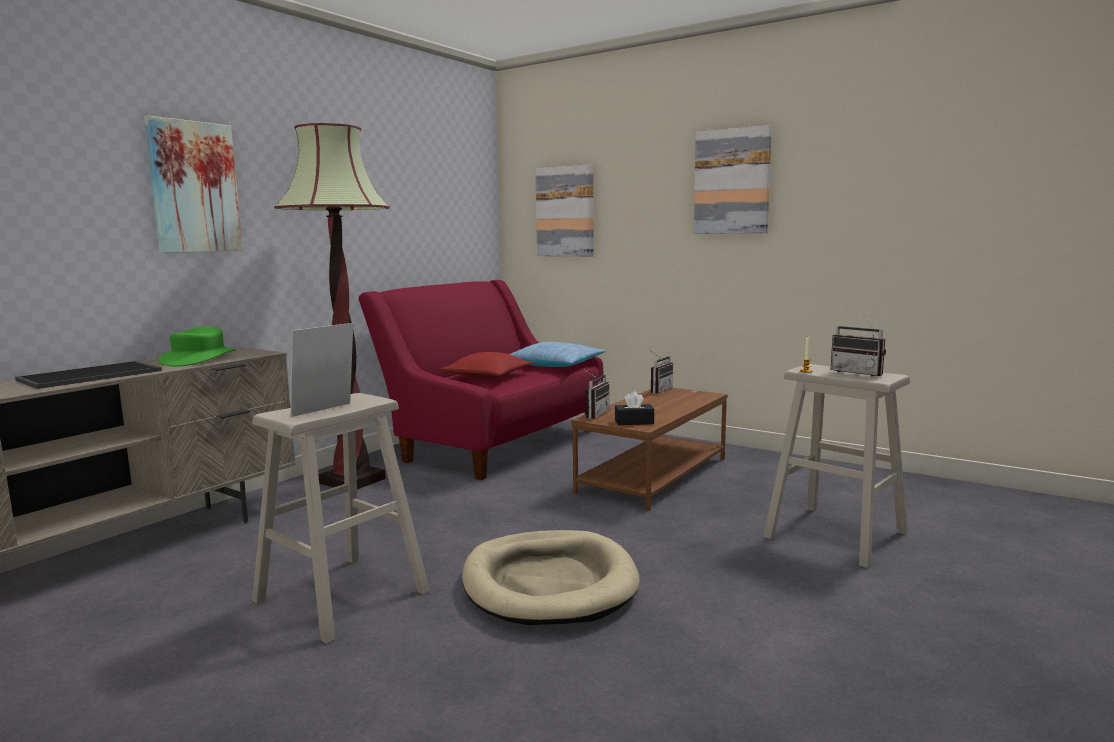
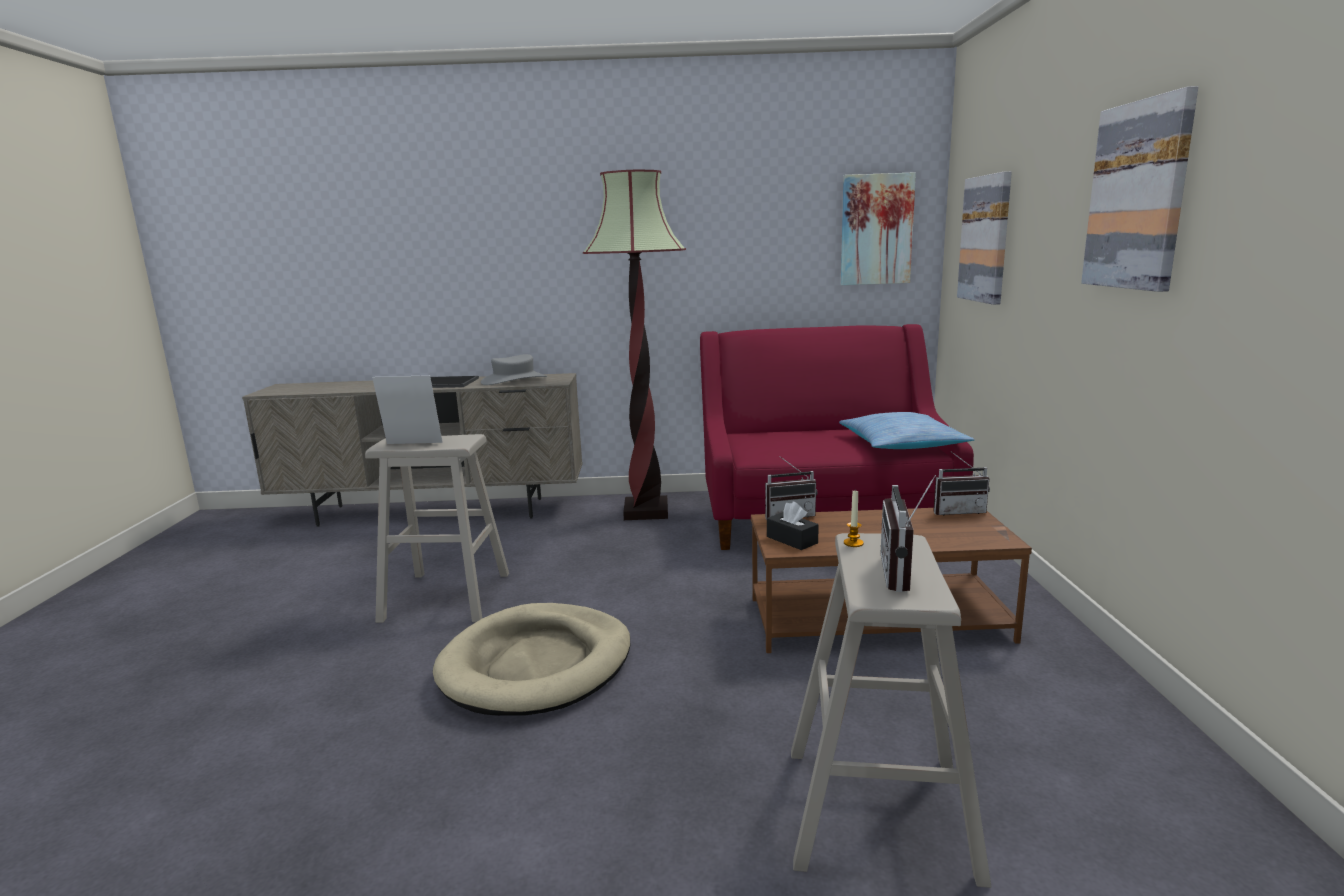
camera: 55 degrees right, 5 degrees up
picture [144,116,243,253] -> picture moved to [841,172,916,285]
green hat [158,327,236,366] -> grey hat [481,354,547,385]
red pillow [439,352,534,379] -> none

